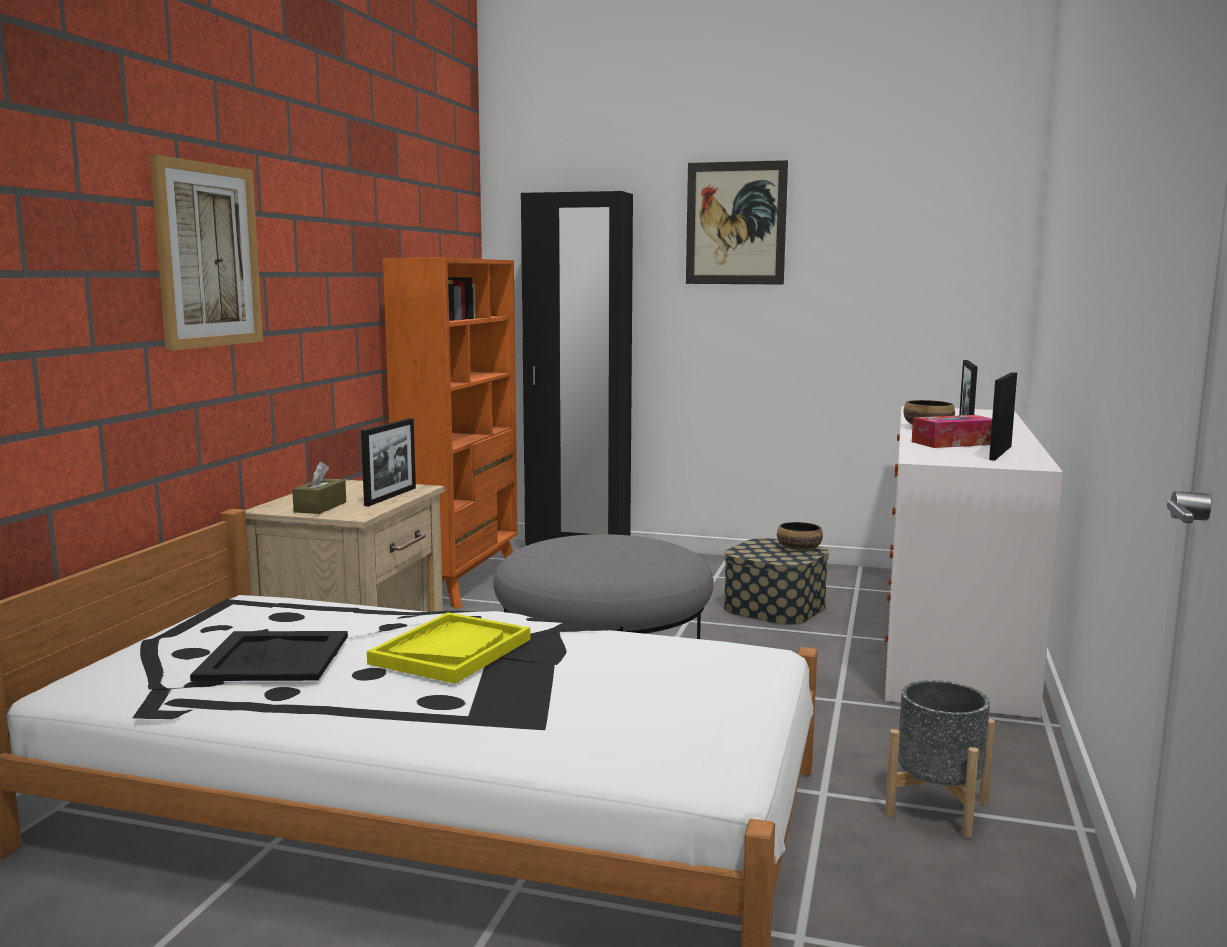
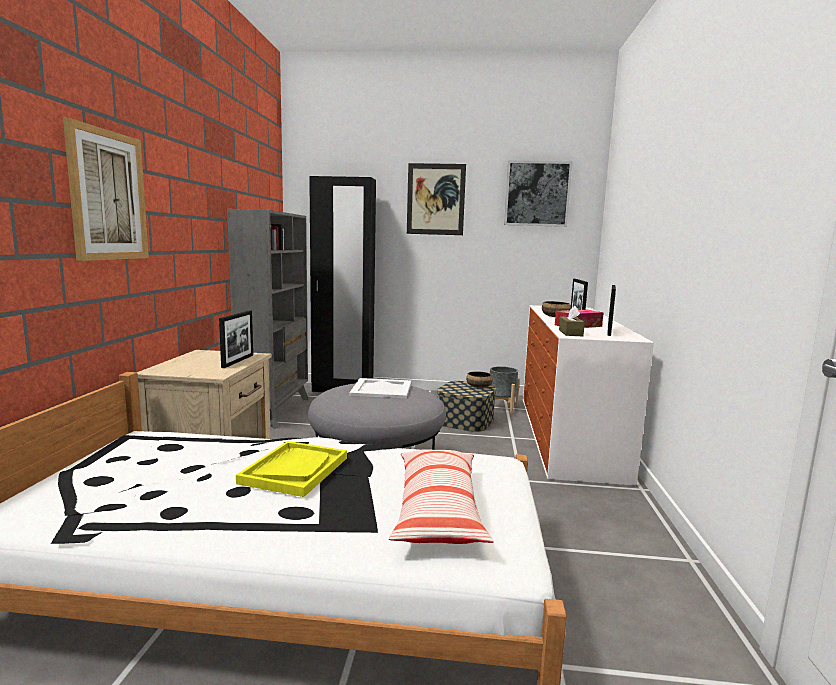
camera: 10 degrees left, 0 degrees up
black tray [190,631,348,681] -> none
brown tissue box [292,462,346,514] -> brown tissue box moved to [559,306,585,336]
orange bookcase [383,258,518,609] -> grey bookcase [227,209,309,429]
grey planter [885,680,995,838] -> grey planter moved to [490,366,520,414]
none -> white tray [349,378,411,398]
none -> pillow [389,450,494,544]
none -> picture [504,160,573,227]

